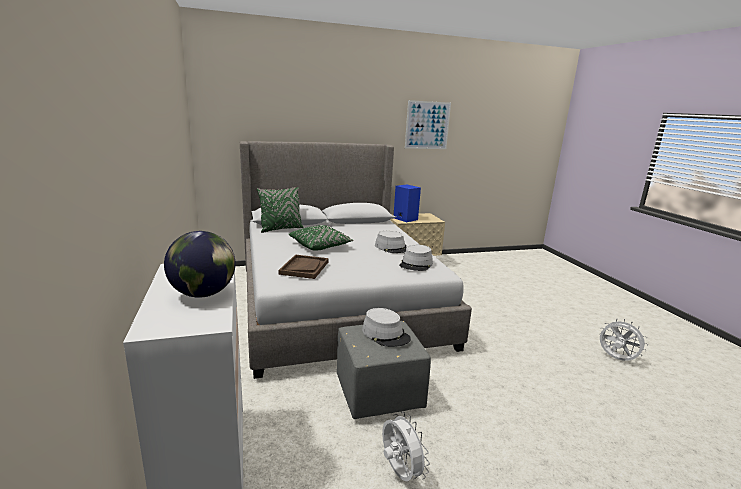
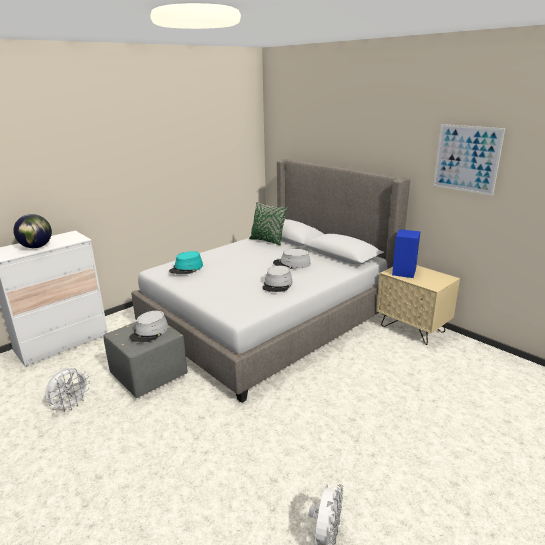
camera: 65 degrees right, 5 degrees up
brown tray [278,254,328,279] -> turquoise hat [169,251,203,274]
green pillow [289,225,354,250] -> none
grey hat [399,245,433,271] -> grey hat moved to [273,249,311,269]

